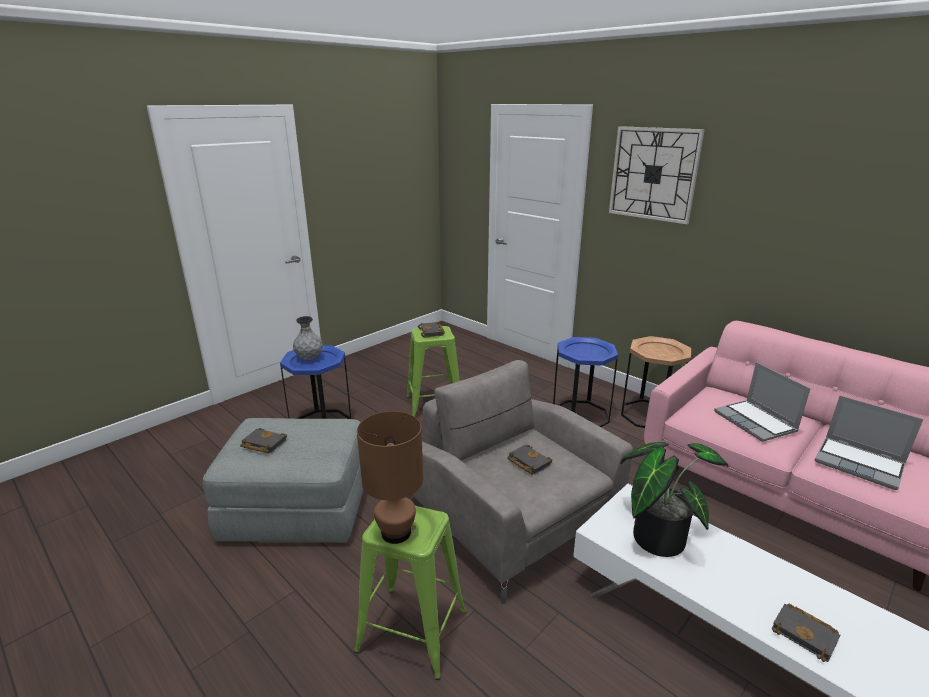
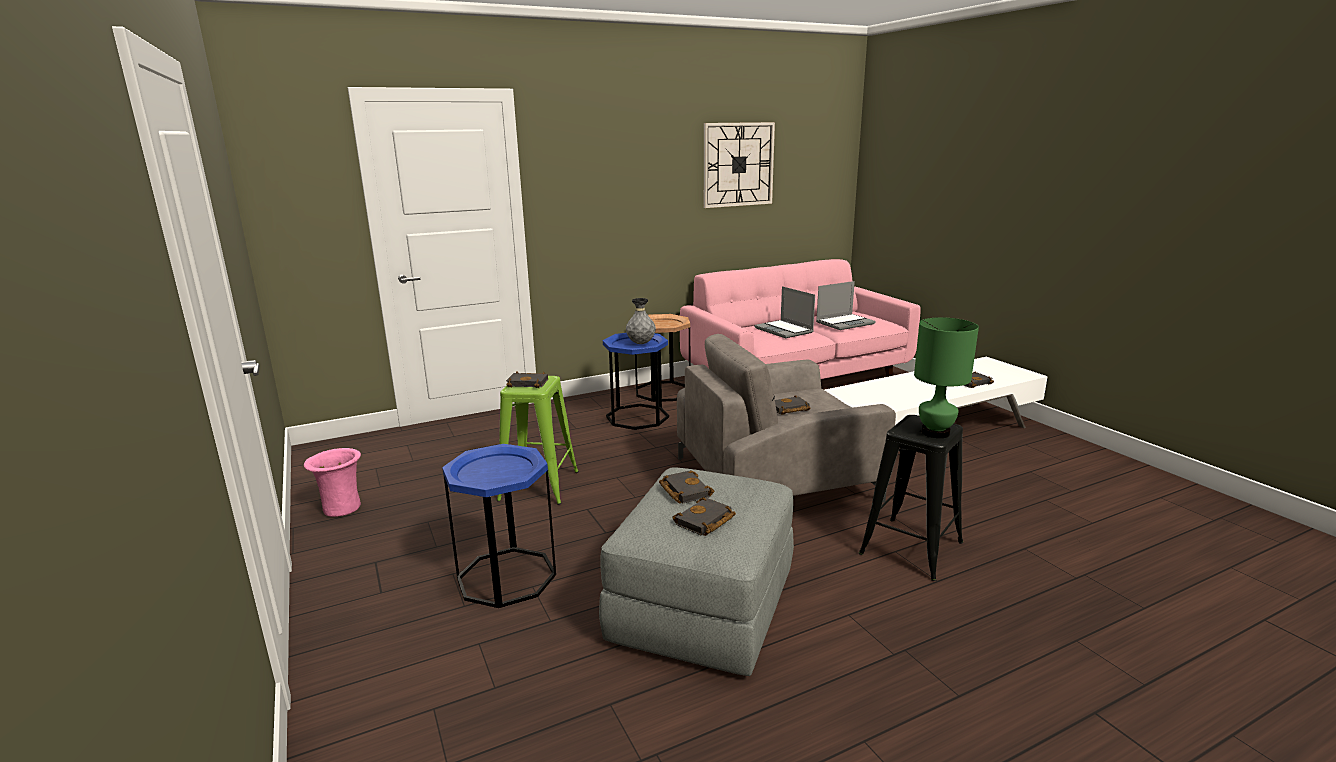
camera: 70 degrees left, 5 degrees down
grey vase [293,316,323,360] -> grey vase moved to [626,298,656,344]
green stool [354,506,467,680] -> black stool [859,415,963,581]
brown table lamp [357,411,423,544] -> green table lamp [914,317,979,438]
wall clock [609,126,705,224] -> wall clock moved to [704,122,775,208]
potted plant [620,442,729,557] -> none
laptop [714,362,810,442] -> laptop turned 60 degrees clockwise [754,286,815,338]
none -> pink vase [304,448,361,517]
none -> black book [659,470,714,503]

